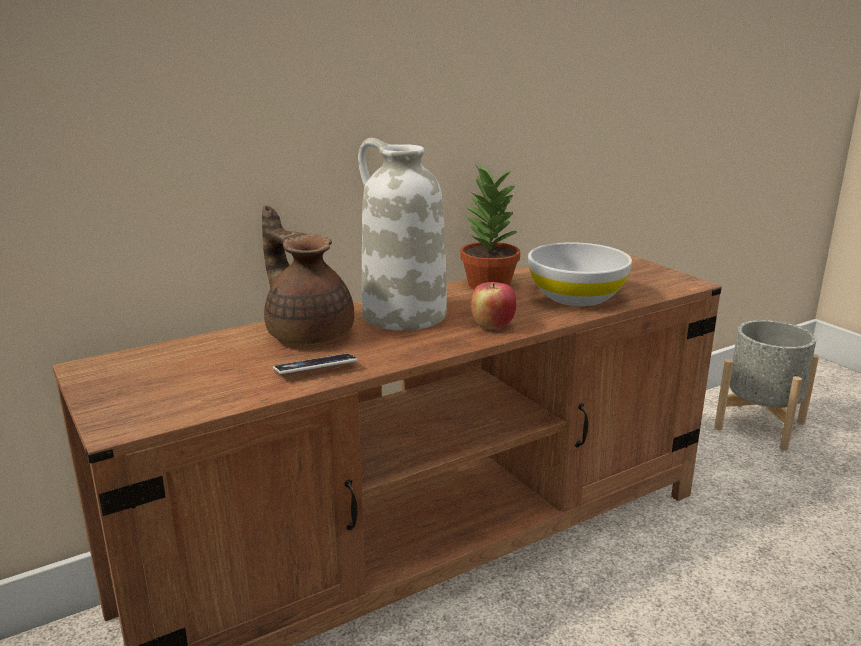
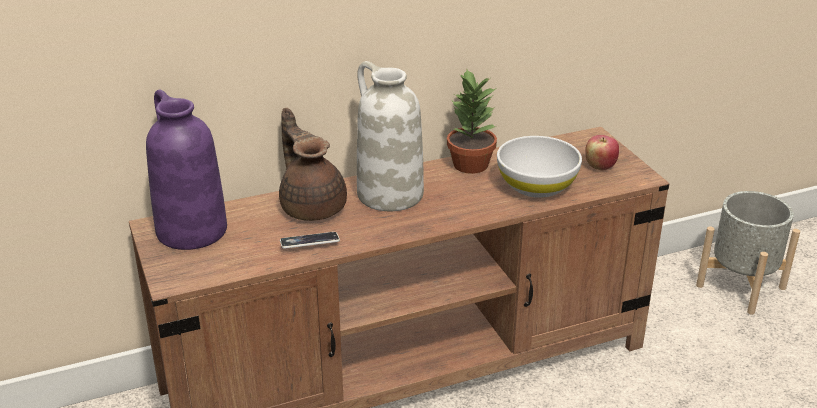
camera: 10 degrees right, 10 degrees up
apple [470,282,516,330] -> apple moved to [585,135,619,170]
none -> purple vase [146,90,227,250]

